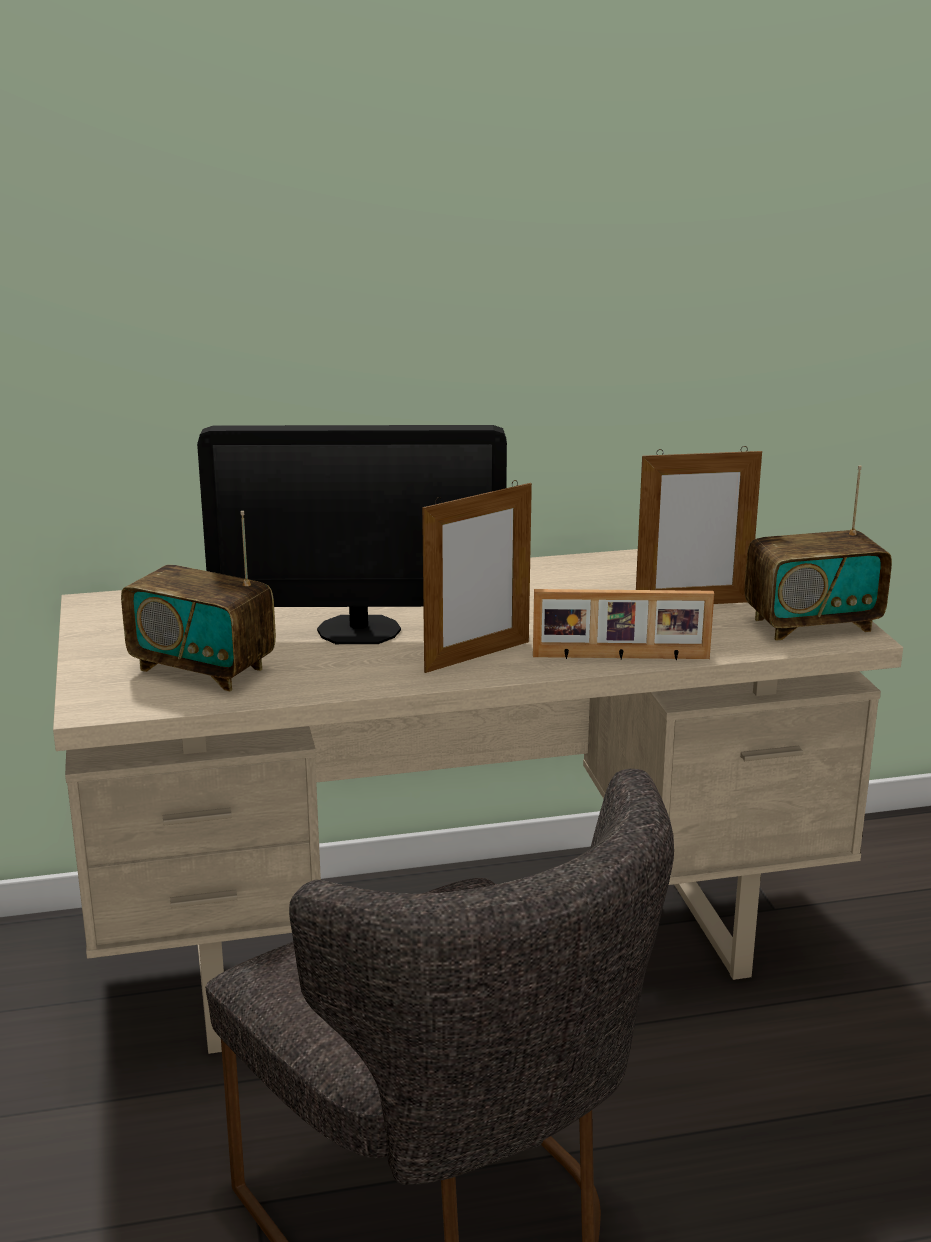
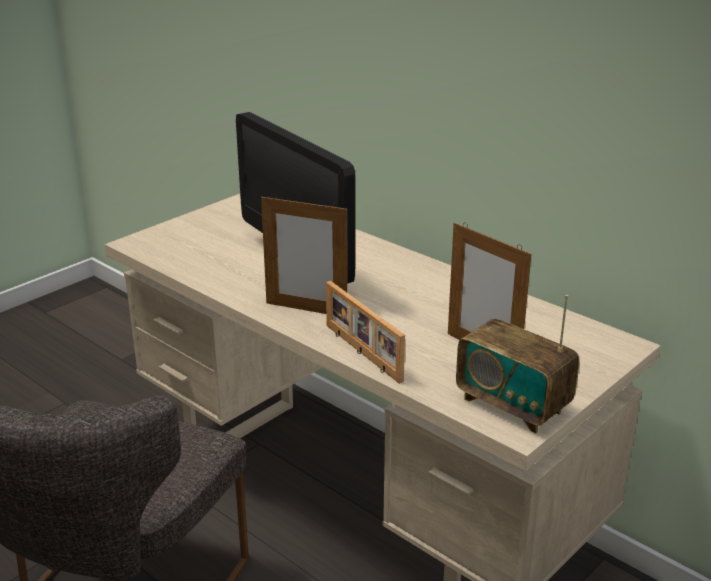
camera: 55 degrees right, 5 degrees up
radio [121,511,276,691] -> none

